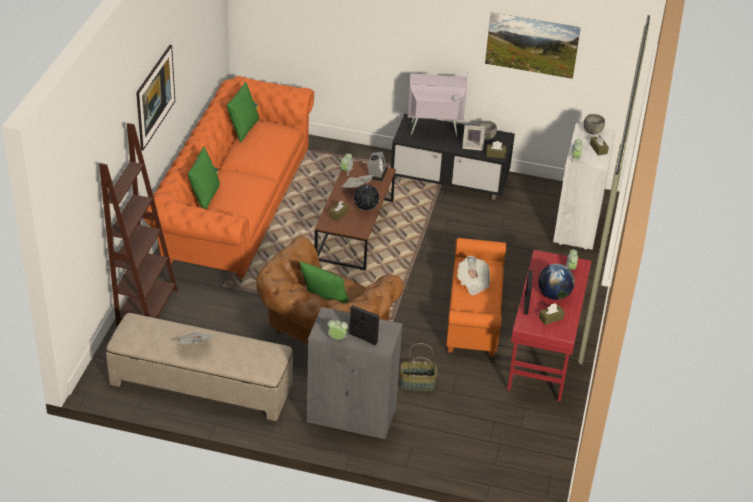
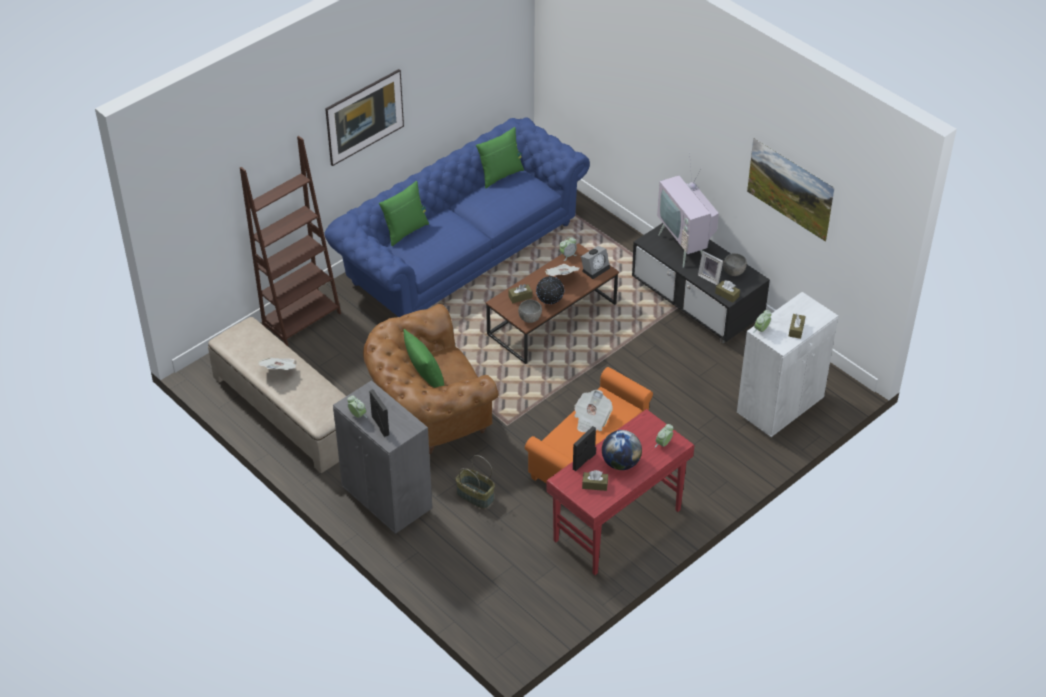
camera: 35 degrees right, 5 degrees up
orange sofa [144,76,314,279] -> blue sofa [324,117,590,317]
television [408,72,469,137] -> television turned 150 degrees counterclockwise [657,165,719,268]
grey bowl [583,114,605,134] -> grey bowl moved to [518,300,542,323]

